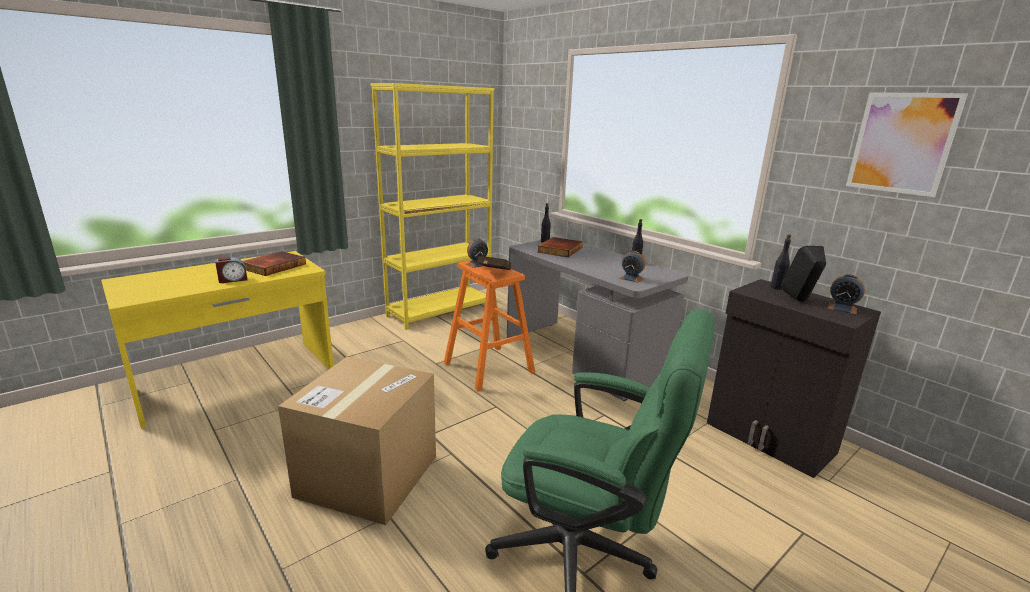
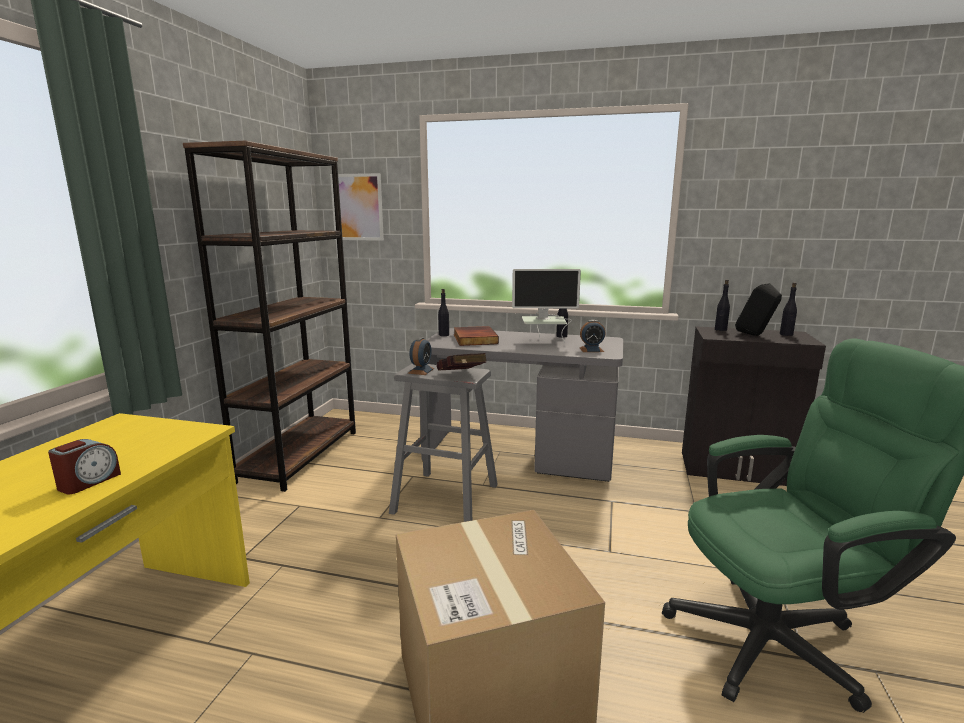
camera: 35 degrees left, 5 degrees down
book [243,251,306,276] -> none
yellow bookcase [371,83,494,330] -> brown bookcase [183,141,356,492]
orange stool [444,260,535,391] -> grey stool [389,364,498,522]
alarm clock [827,274,865,315] -> black bottle [780,282,797,336]
picture [846,92,968,197] -> picture moved to [330,173,384,241]
none -> monitor [512,269,581,342]

